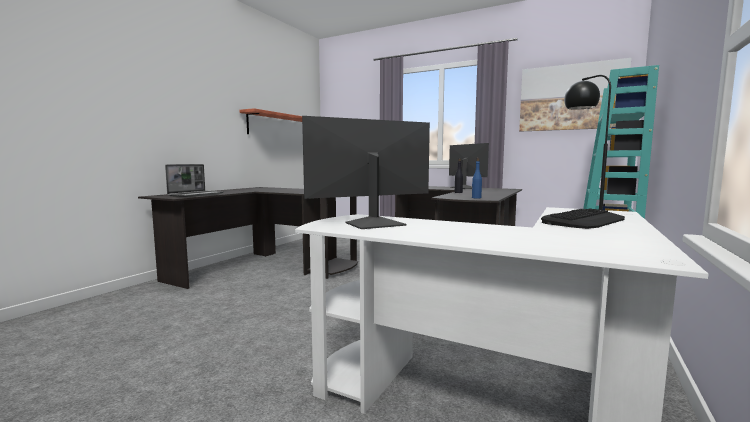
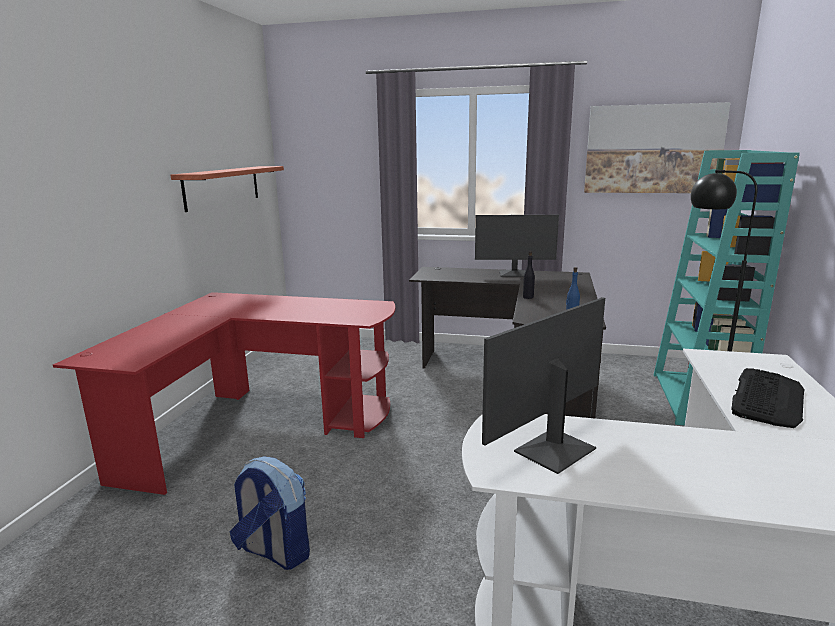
camera: 15 degrees left, 10 degrees up
black desk [138,187,358,289] -> red desk [53,292,395,495]
laptop [165,164,224,197] -> none
monitor [449,143,489,189] -> monitor turned 135 degrees clockwise [475,215,559,277]
none -> backpack [230,456,310,570]

